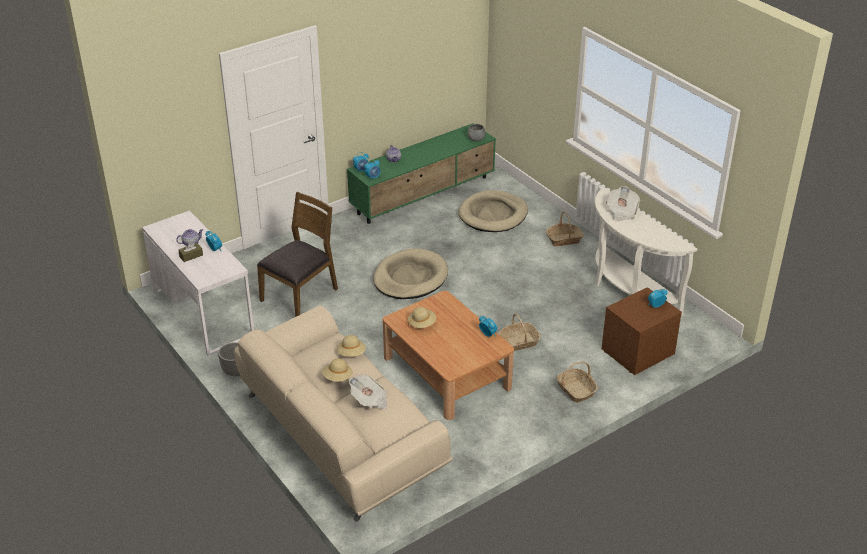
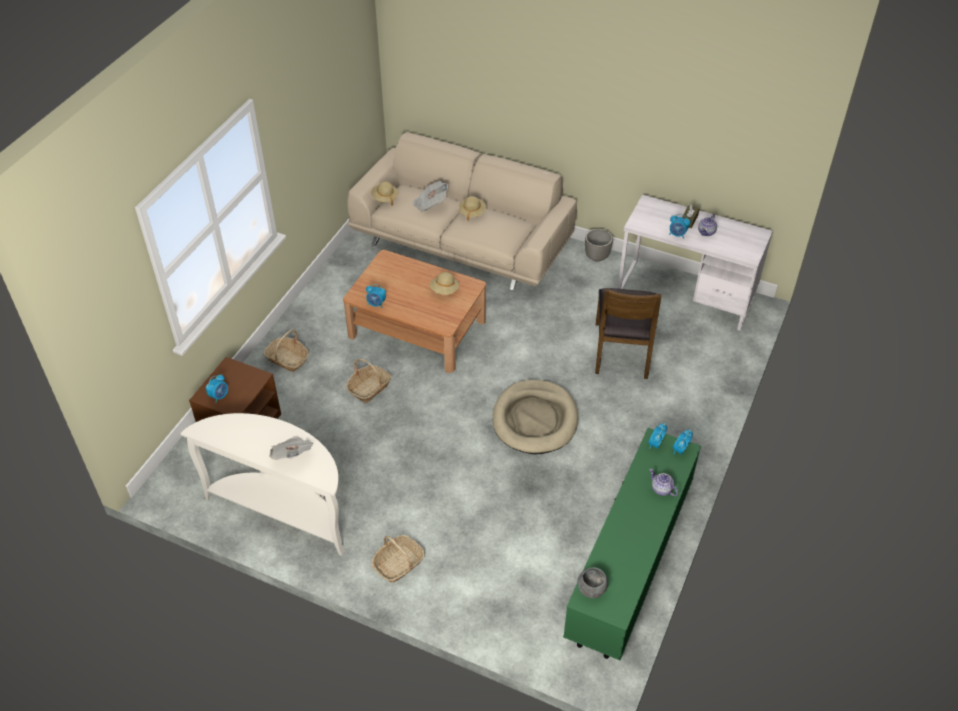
camera: 150 degrees right, 10 degrees up
beige hat [337,335,366,357] -> beige hat moved to [371,182,398,205]
beige dog bed [458,190,528,232] -> none

